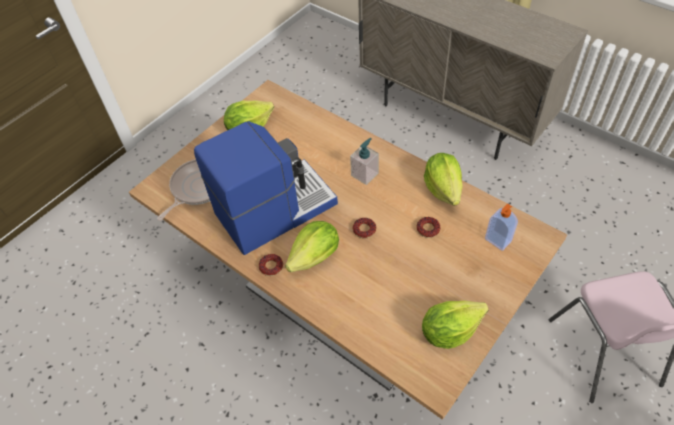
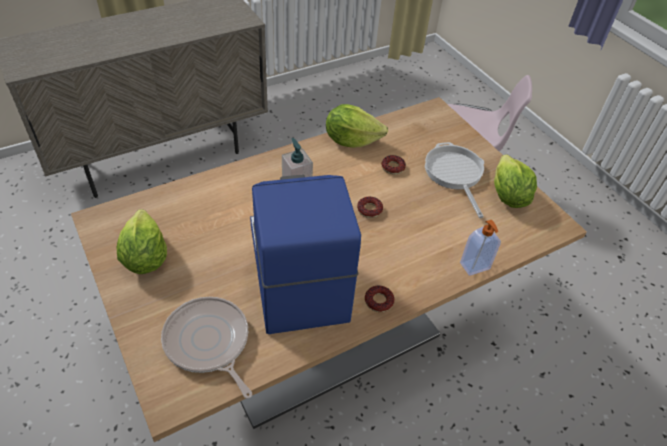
camera: 75 degrees left, 5 degrees down
lettuce [285,221,339,272] -> none
soap dispenser [485,203,518,251] -> soap dispenser moved to [460,220,501,276]
none -> frying pan [425,142,484,218]

